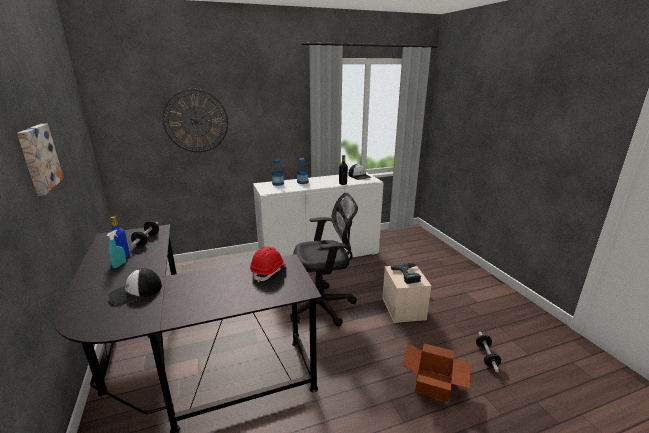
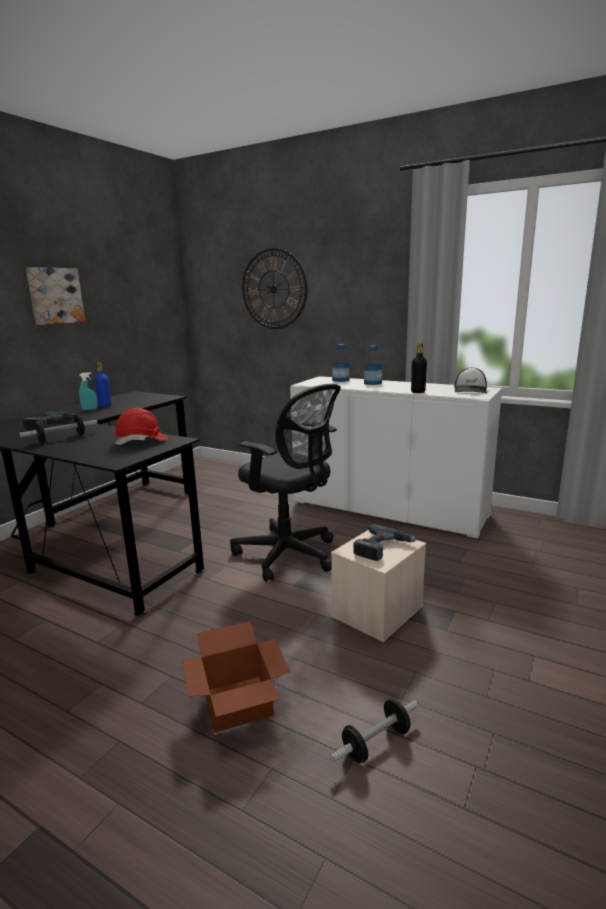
camera: 50 degrees right, 5 degrees down
cap [108,268,162,305] -> power drill [23,412,76,430]
dumbbell [131,221,159,246] -> dumbbell moved to [20,414,97,443]

